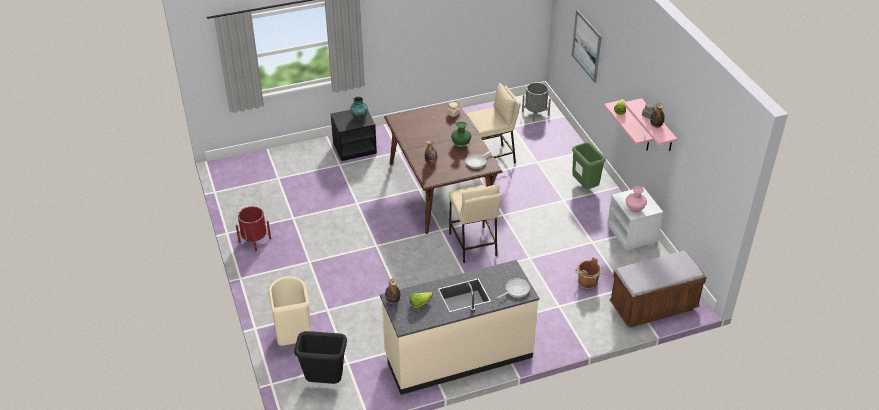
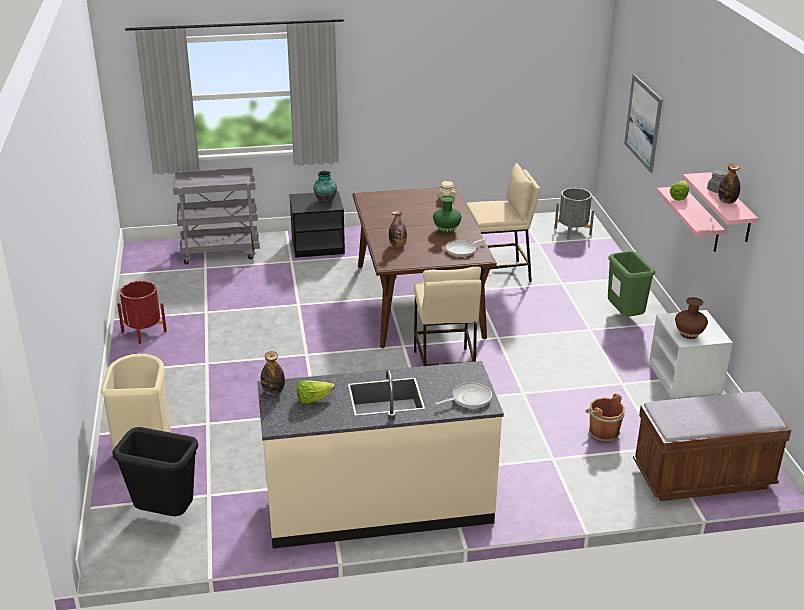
camera: 10 degrees right, 10 degrees down
pink vase [626,186,647,213] -> brown vase [675,297,708,339]
none -> grey cart [173,167,260,265]

